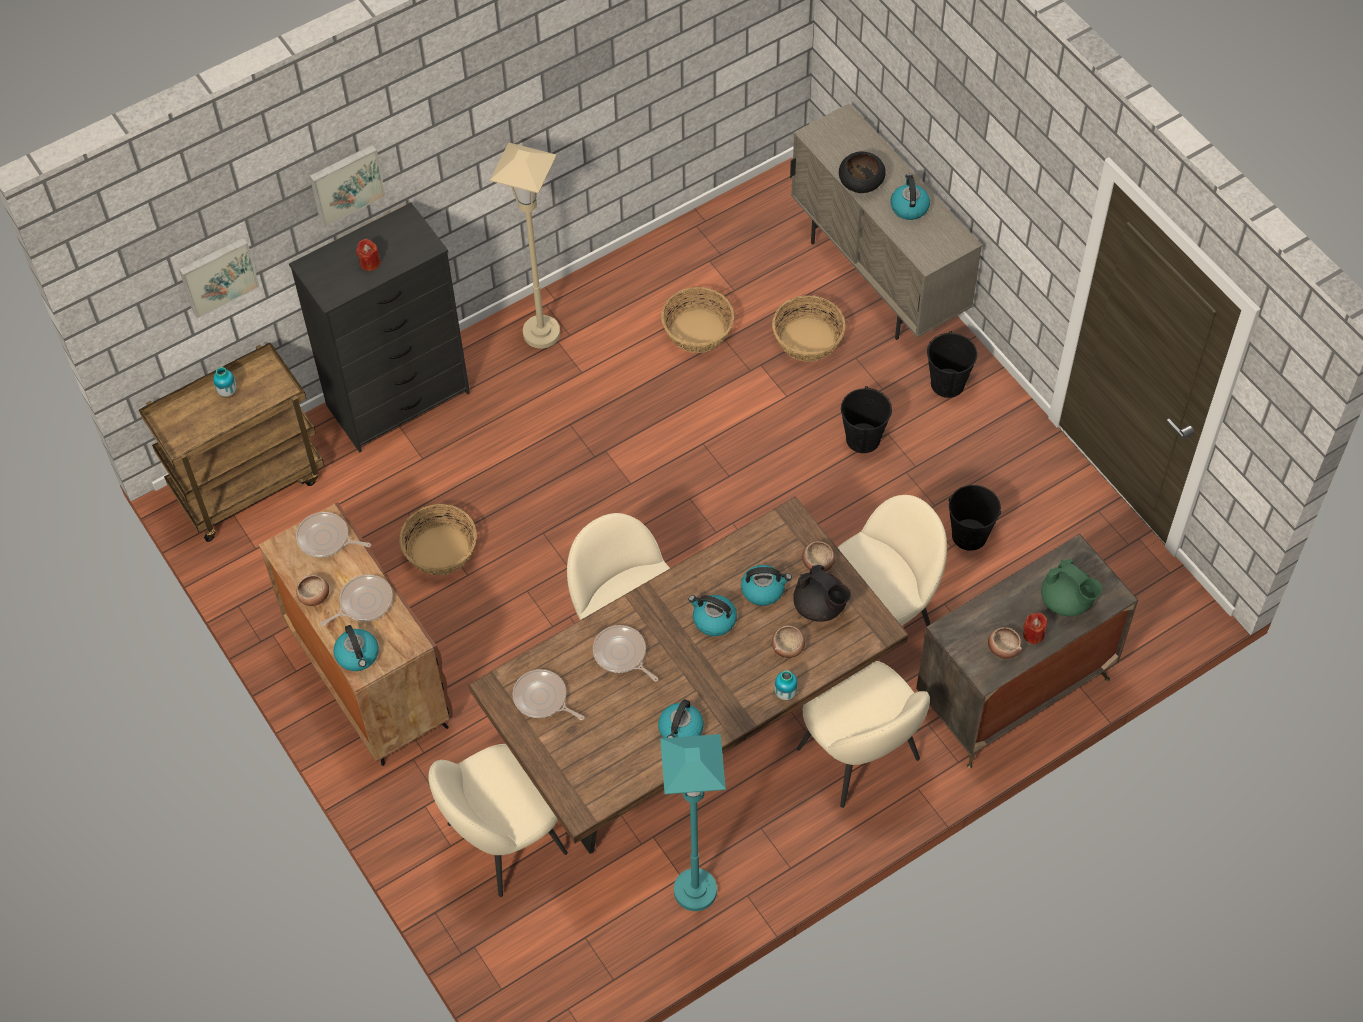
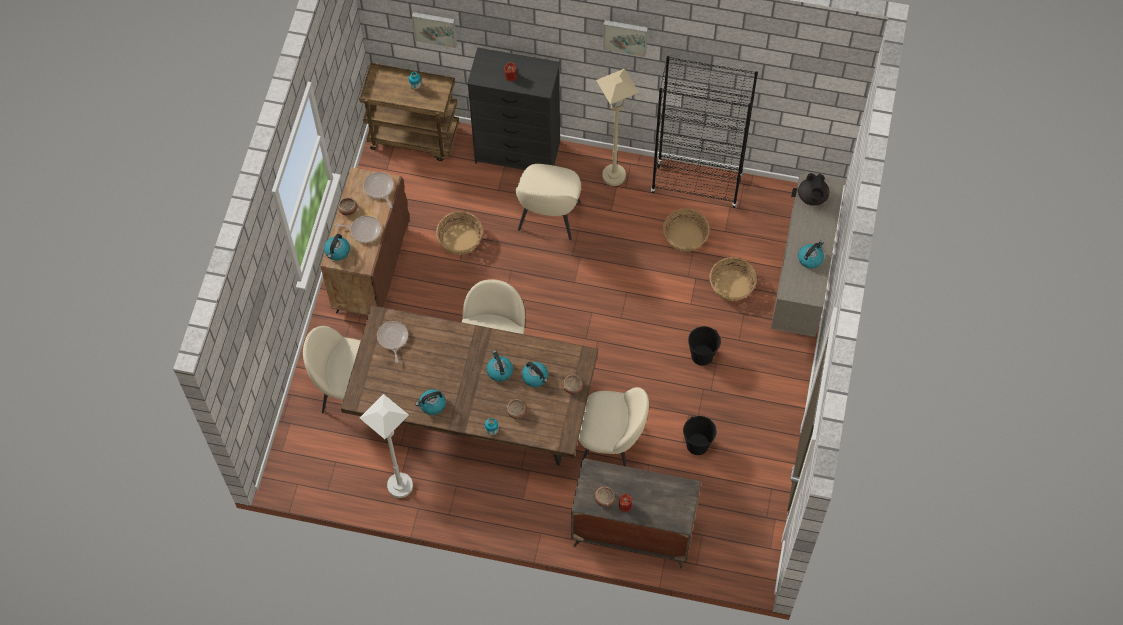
camera: 45 degrees right, 5 degrees up
picture [310,145,386,227] -> picture moved to [603,20,648,57]
frying pan [593,625,658,682] -> none
turquoise floor lamp [660,734,726,911] -> white floor lamp [360,394,413,498]
black teapot [793,565,851,622] -> black teapot moved to [798,173,829,206]
beige chair [797,661,930,808] -> beige chair moved to [516,164,581,240]
black bowl [839,152,886,193] -> none
black bucket [927,331,977,398] -> none
green teapot [1041,559,1102,616] -> none
none -> black bookcase [651,56,758,208]

